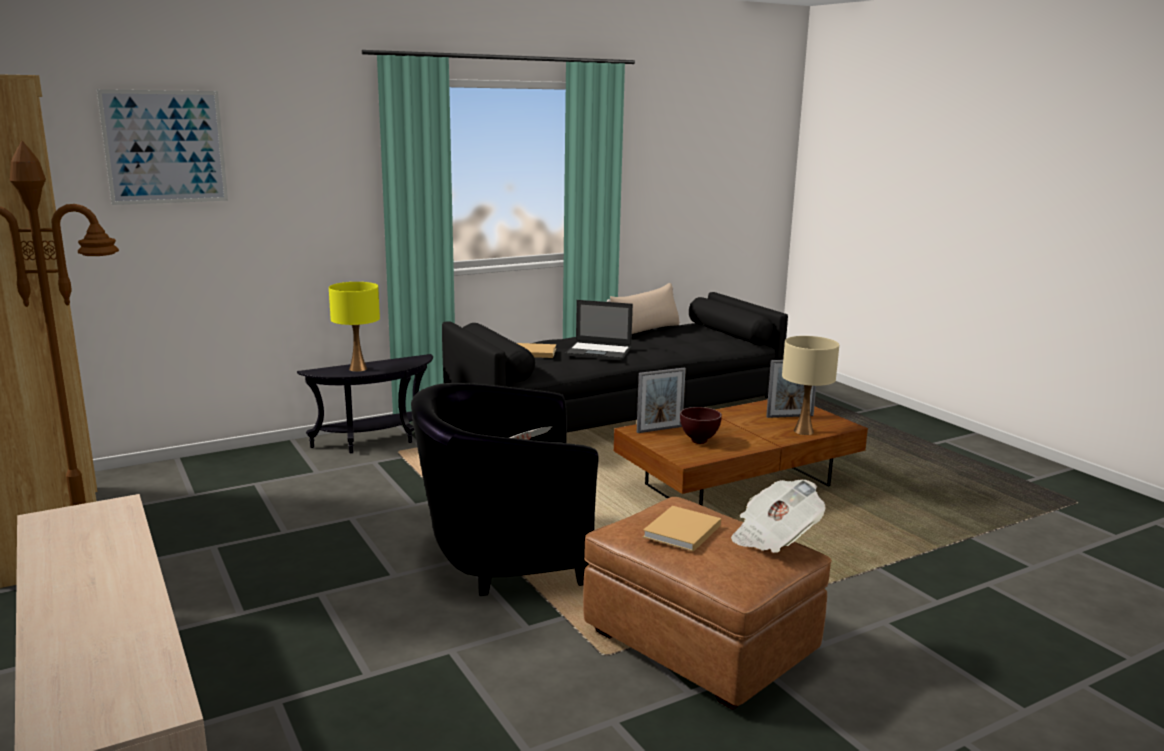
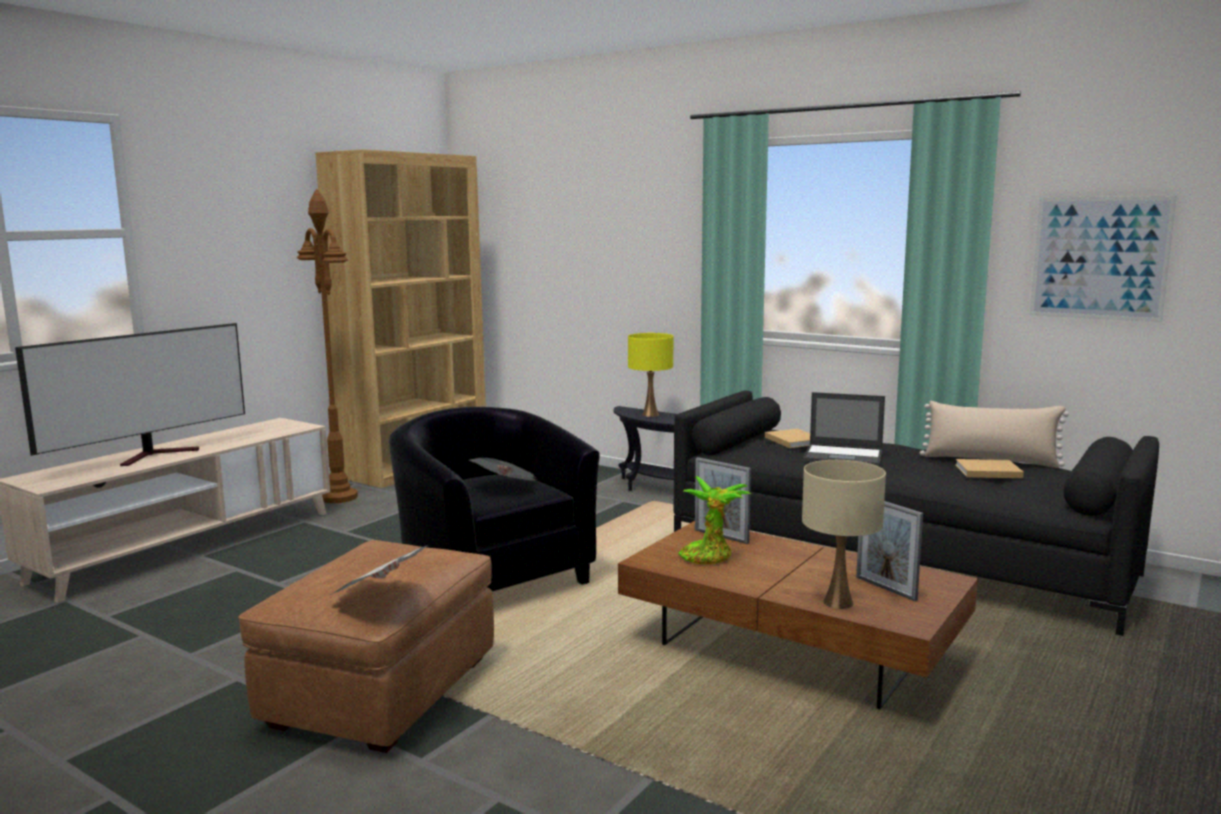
camera: 65 degrees right, 5 degrees down
picture [97,89,228,205] -> picture moved to [1030,196,1177,322]
laptop [565,300,633,360] -> laptop turned 60 degrees counterclockwise [803,392,885,466]
beige book [643,506,721,552] -> beige book moved to [955,459,1024,478]
brown bowl [680,407,722,444] -> potted plant [678,476,751,564]
none -> television [15,323,245,466]

